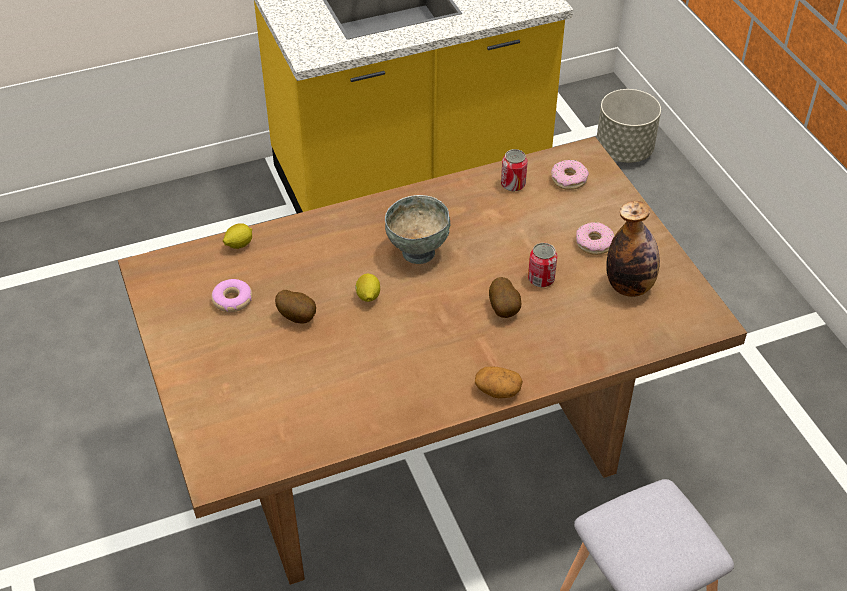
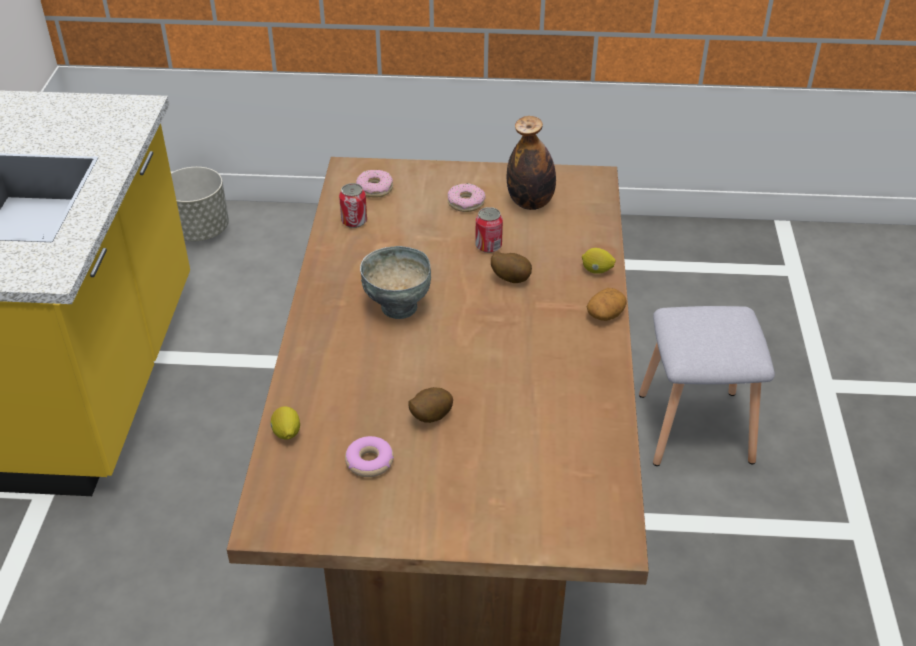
camera: 65 degrees left, 5 degrees down
lemon [355,274,380,302] -> lemon moved to [582,248,616,274]

